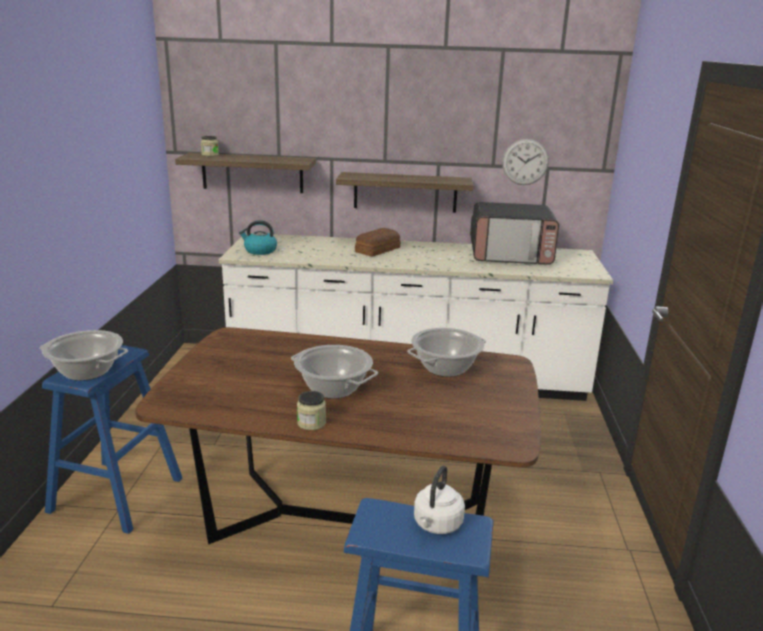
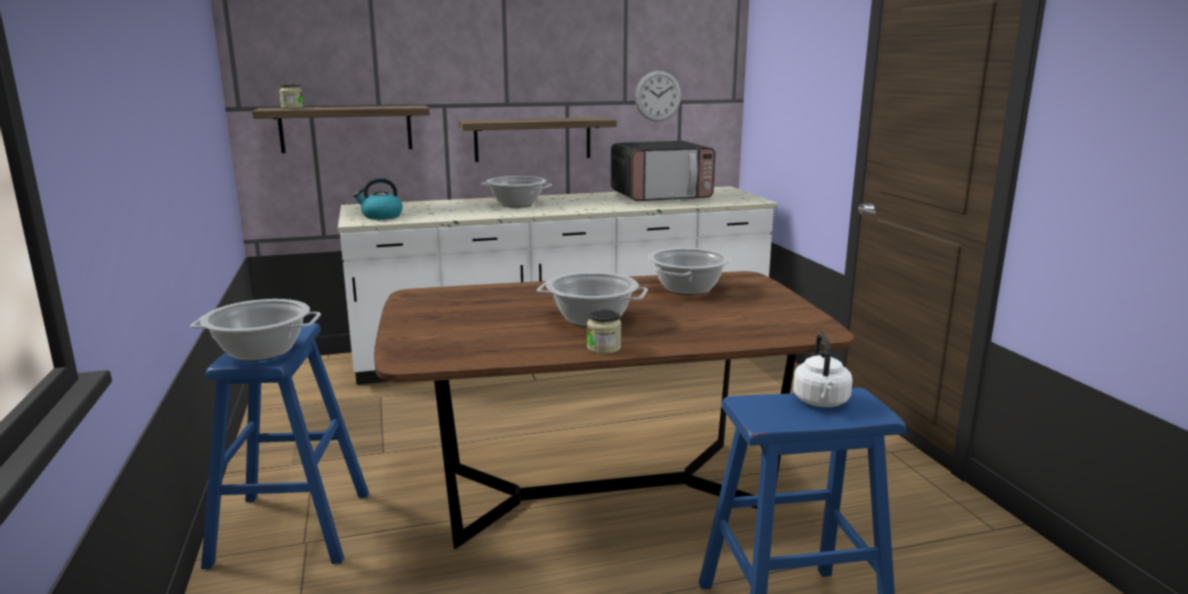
camera: 20 degrees left, 5 degrees down
bread [355,228,401,256] -> cooking pot [481,176,552,207]

